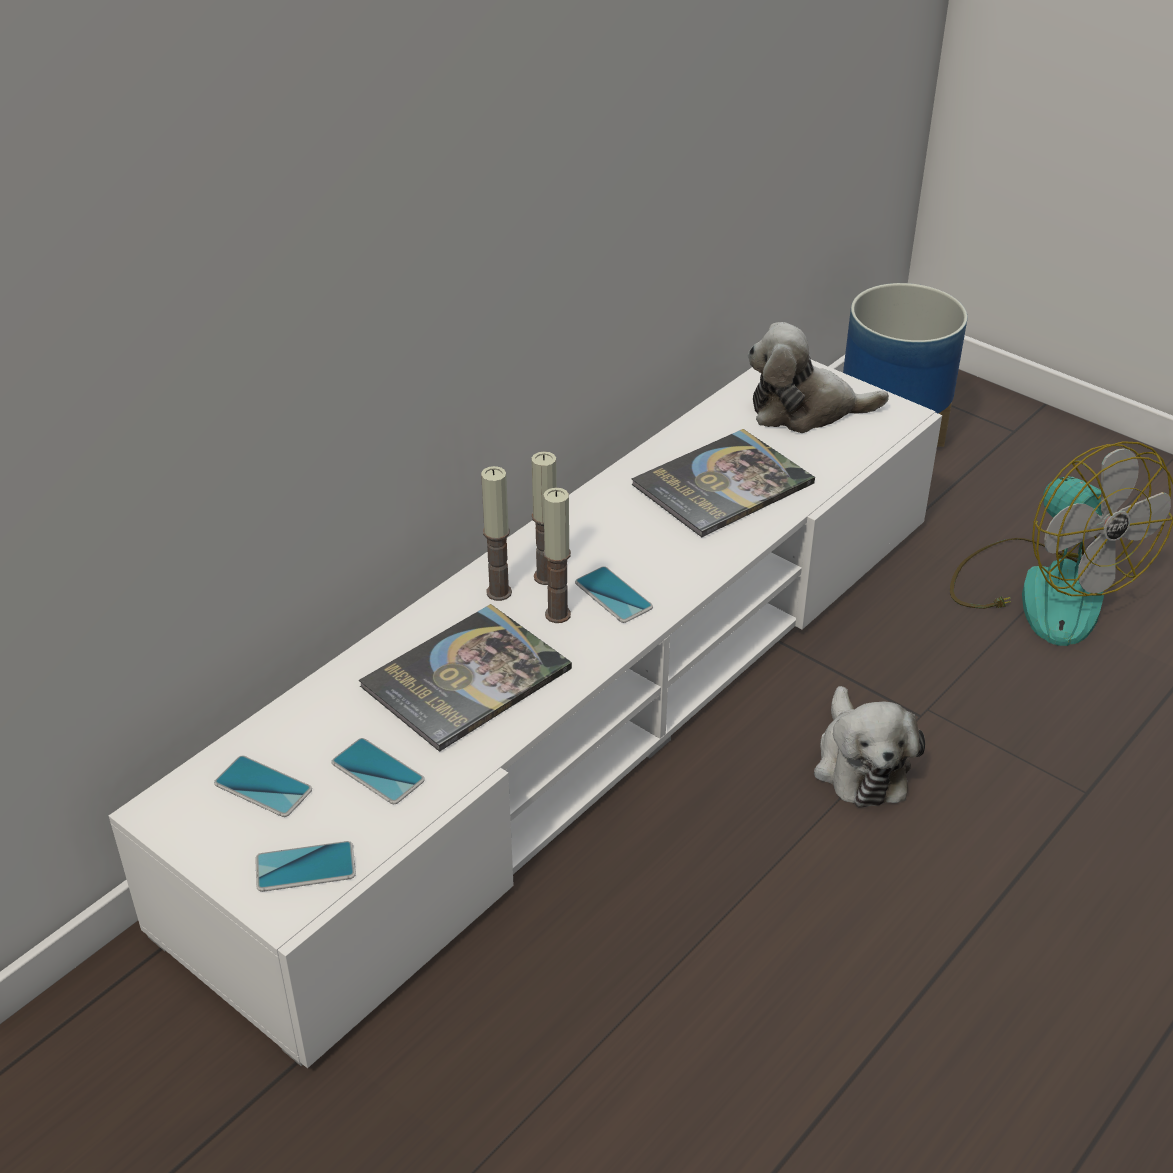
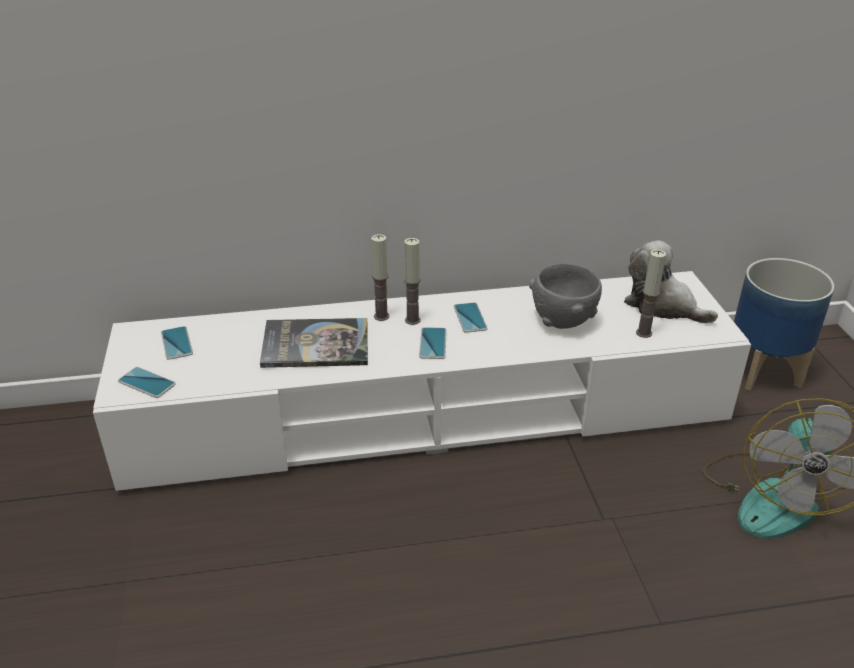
camera: 40 degrees right, 5 degrees down
phone [332,738,425,804] -> phone moved to [454,302,488,333]
candle [543,488,571,623] -> candle moved to [636,249,666,338]
book [631,429,815,537] -> grey bowl [529,263,602,329]
plush toy [814,686,925,808] -> none

